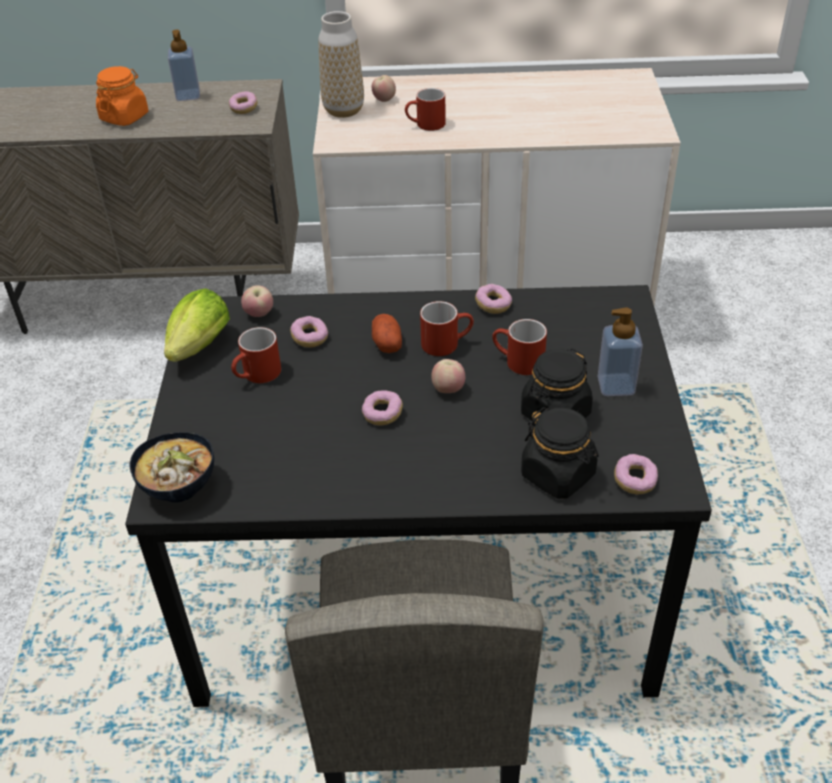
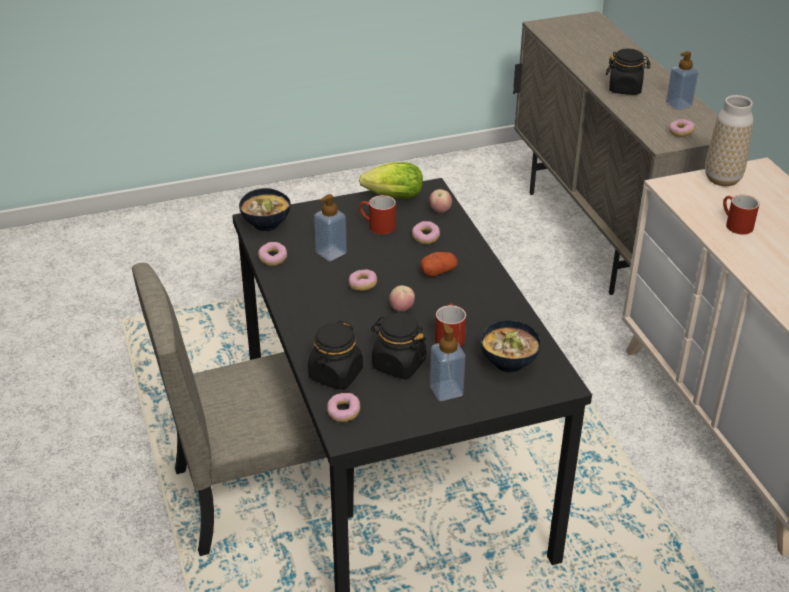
camera: 70 degrees right, 5 degrees down
orange jar [96,66,148,126] -> black jar [606,49,650,95]
apple [372,75,396,102] -> none
red mug [420,301,474,356] -> none
donut [475,284,512,314] -> donut moved to [258,242,287,266]
none -> soap dispenser [314,194,347,261]
none -> bowl [481,320,541,372]

